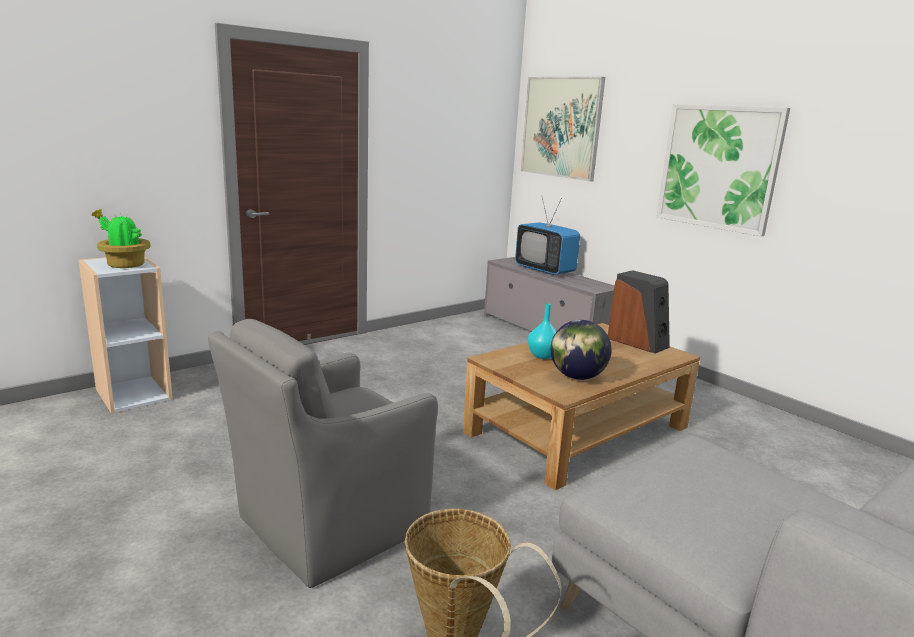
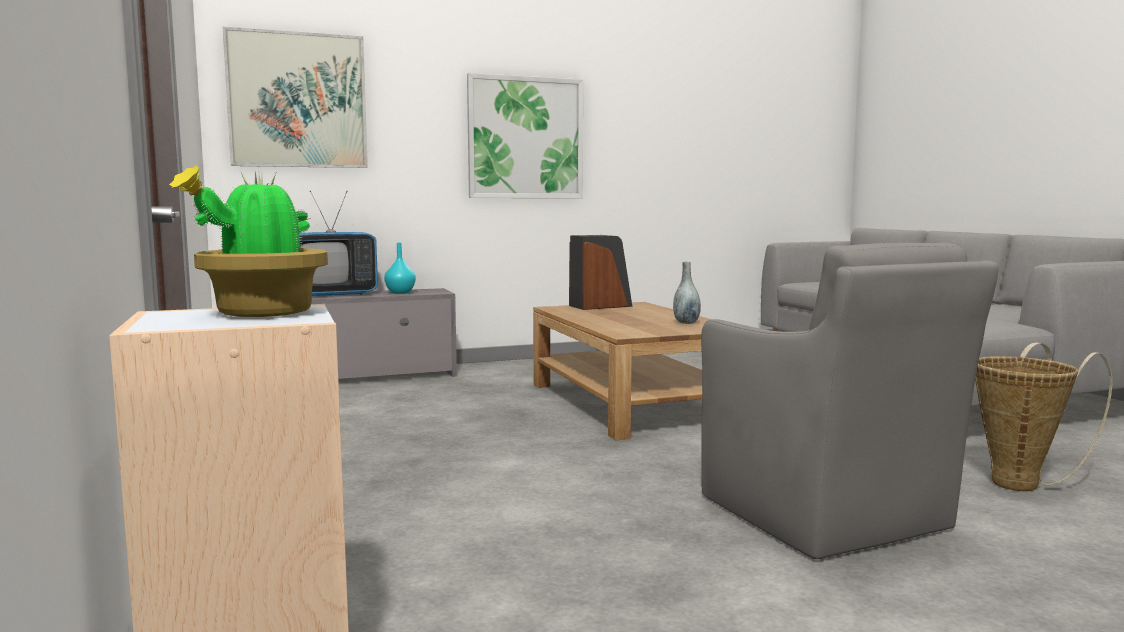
camera: 70 degrees left, 10 degrees down
turquoise vase [528,303,557,359] -> turquoise vase moved to [384,243,416,294]
globe [551,320,612,380] -> grey vase [673,261,701,324]

